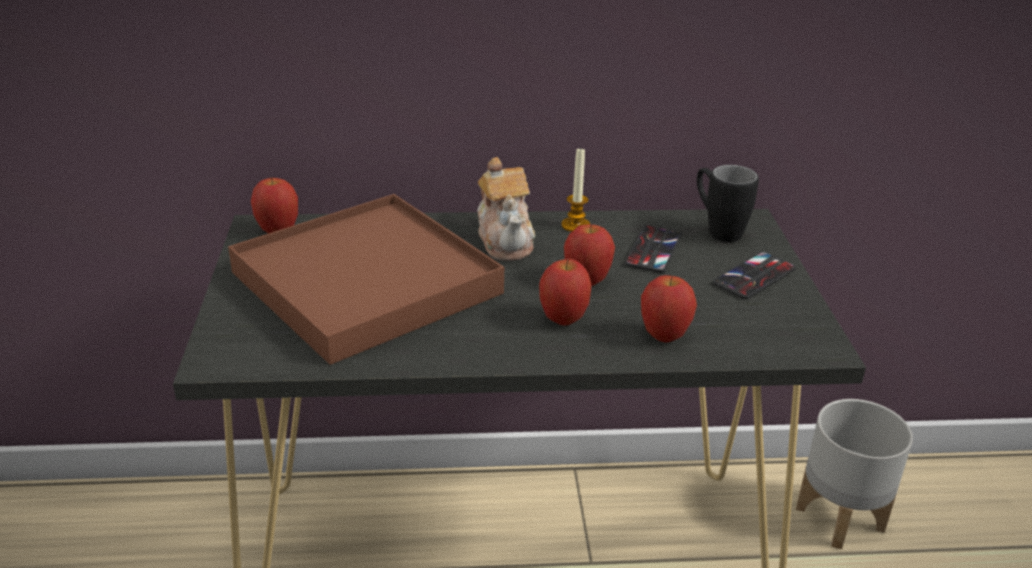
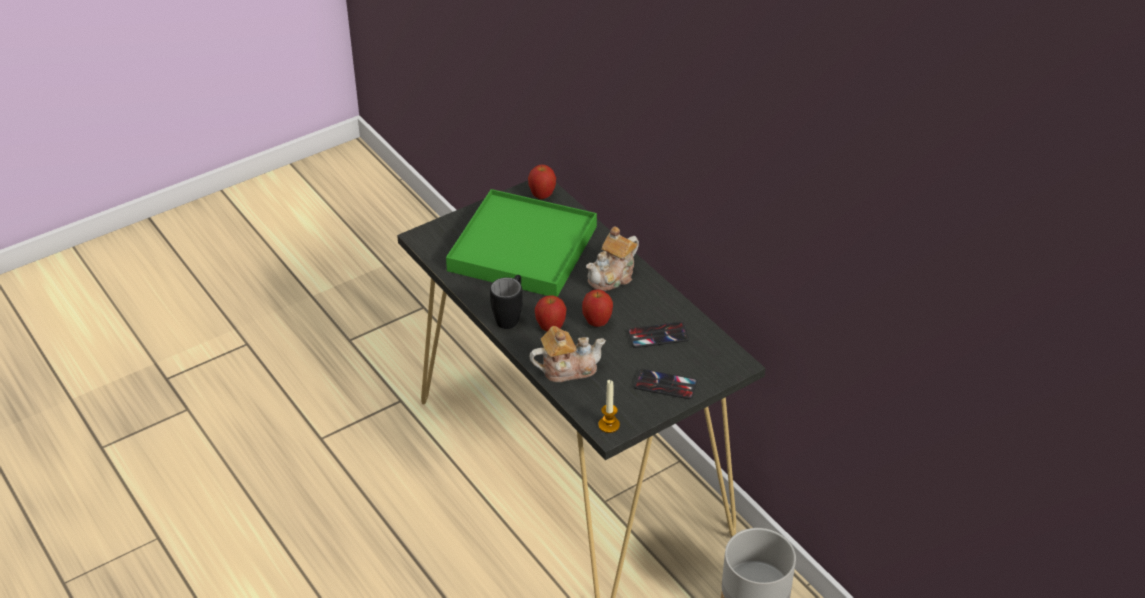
camera: 60 degrees right, 10 degrees up
brown tray [228,194,504,365] -> green tray [446,189,597,297]
candle [562,147,590,232] -> candle moved to [598,380,620,433]
apple [641,275,697,343] -> teapot [530,326,606,382]
black mug [697,165,759,242] -> black mug moved to [490,275,523,329]

